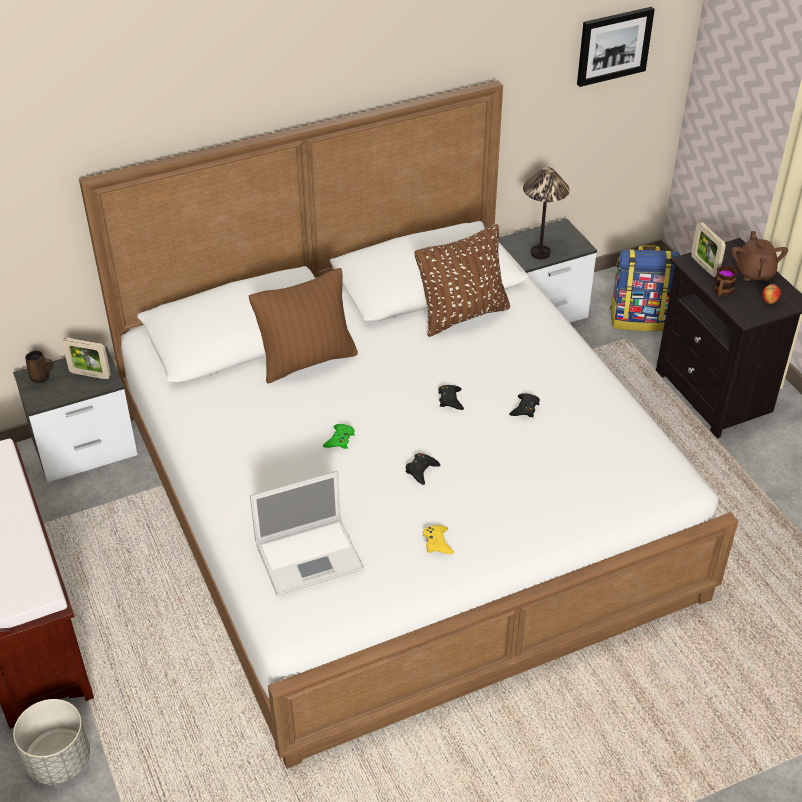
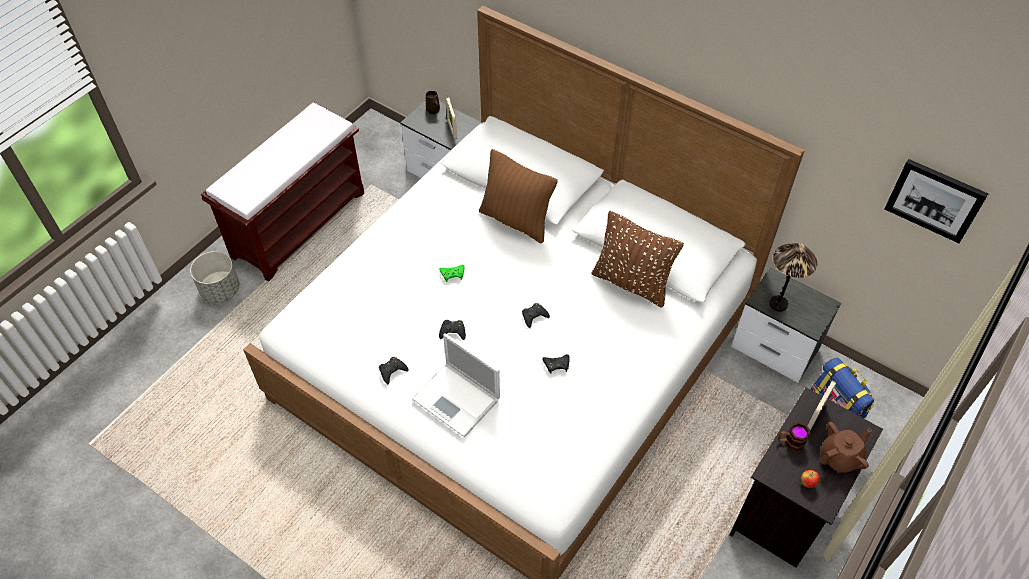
camera: 60 degrees right, 10 degrees up
laptop [250,471,364,596] -> laptop moved to [412,333,500,437]
yellow game controller [423,525,454,554] -> black game controller [379,357,409,384]

